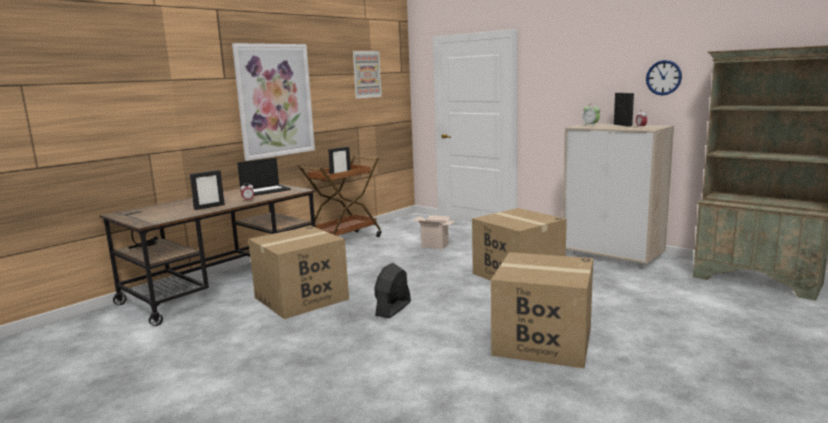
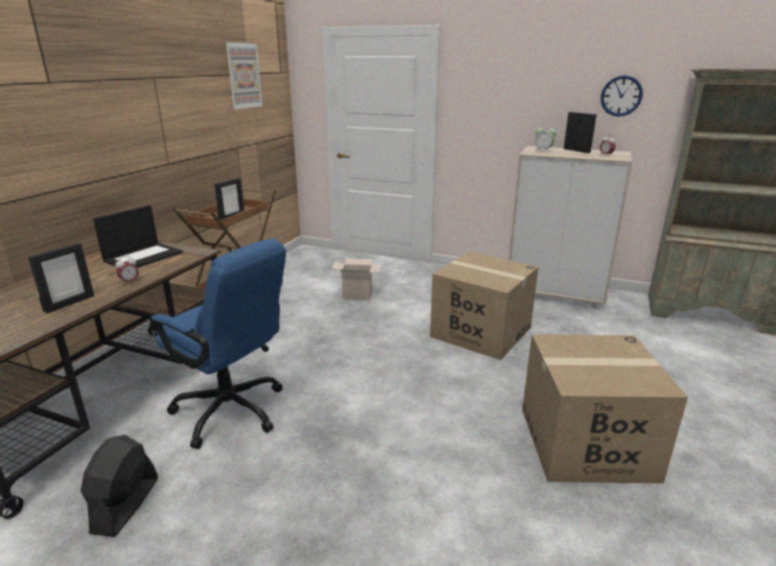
camera: 20 degrees left, 10 degrees up
picture [232,43,315,161] -> none
cardboard box [248,226,349,319] -> blue office chair [151,238,286,449]
black fan [374,263,411,318] -> black fan moved to [81,435,158,537]

